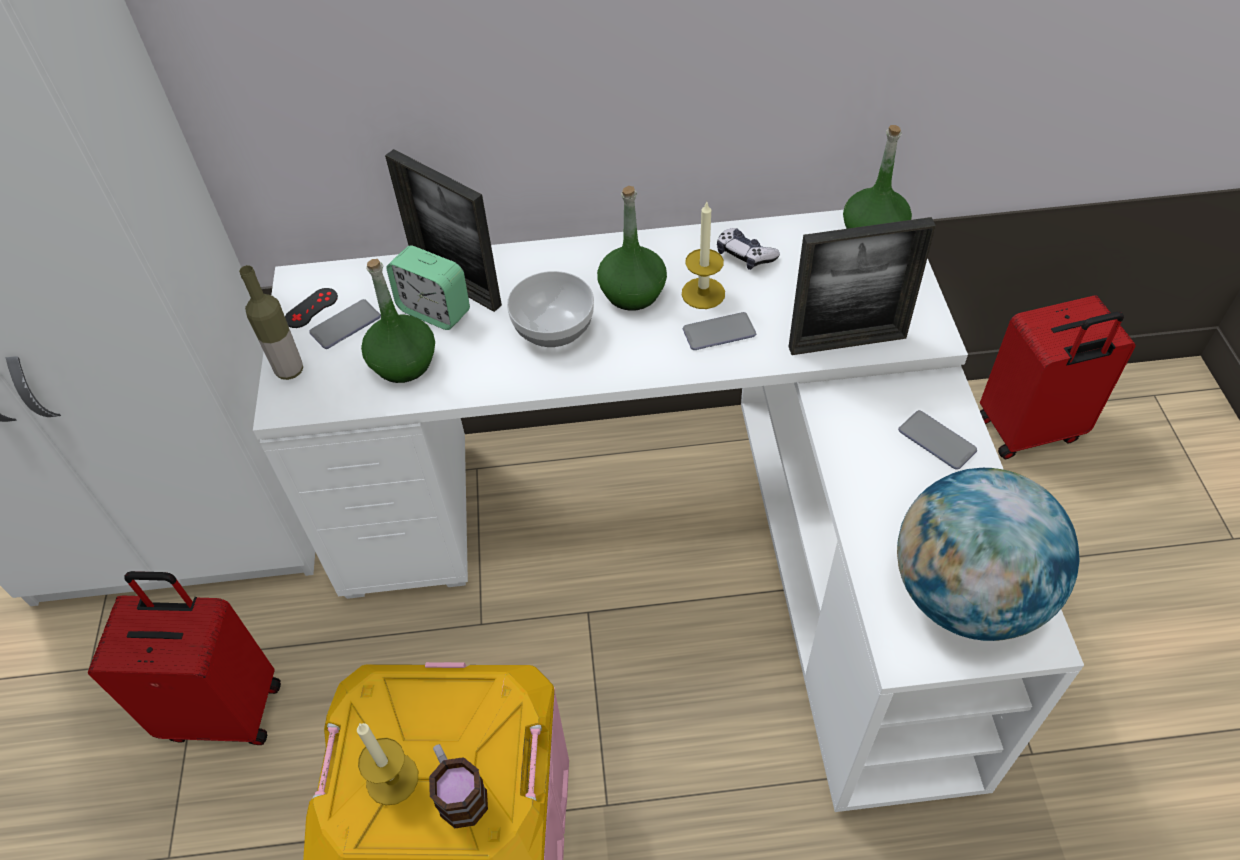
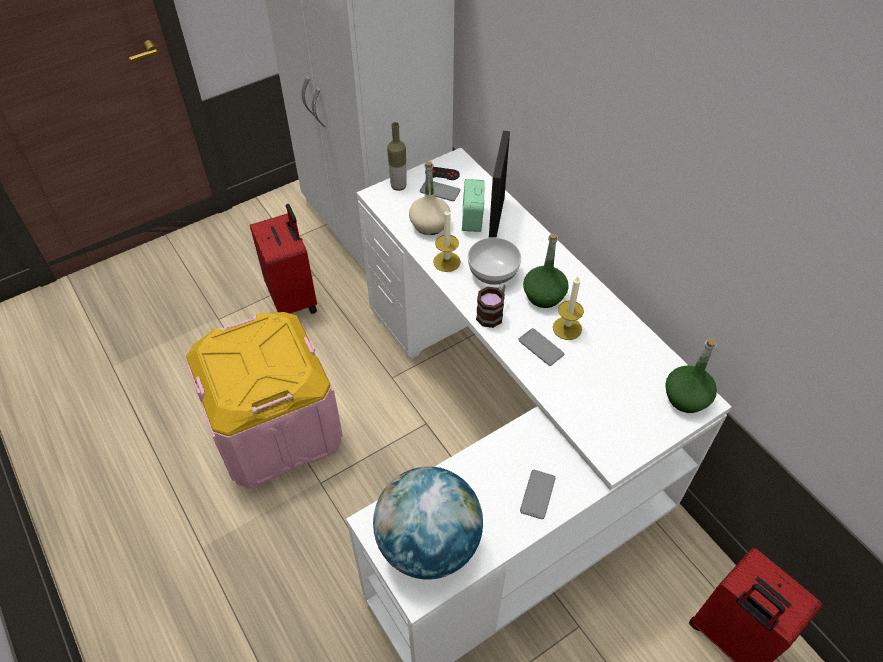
camera: 60 degrees right, 0 degrees up
candle [357,723,418,805] -> candle moved to [433,207,461,272]
green bottle [361,259,435,383] -> beige bottle [409,161,451,235]
mug [429,744,488,828] -> mug moved to [476,283,505,328]
game controller [717,228,780,270] -> none
picture frame [788,217,936,355] -> none

